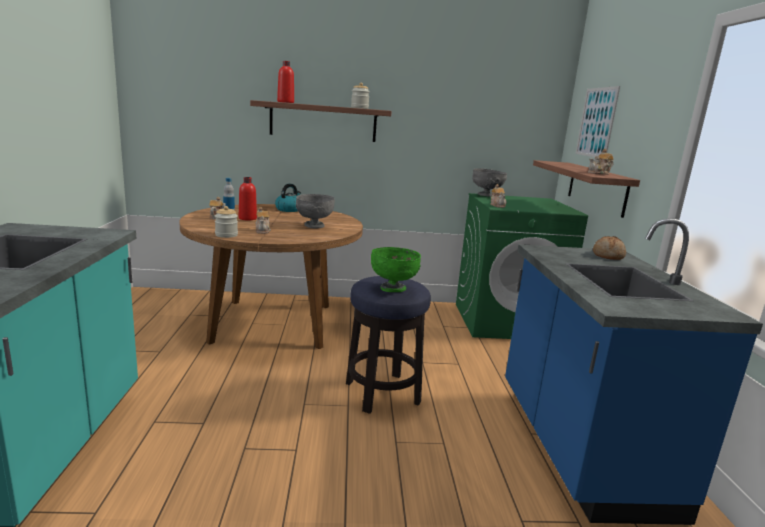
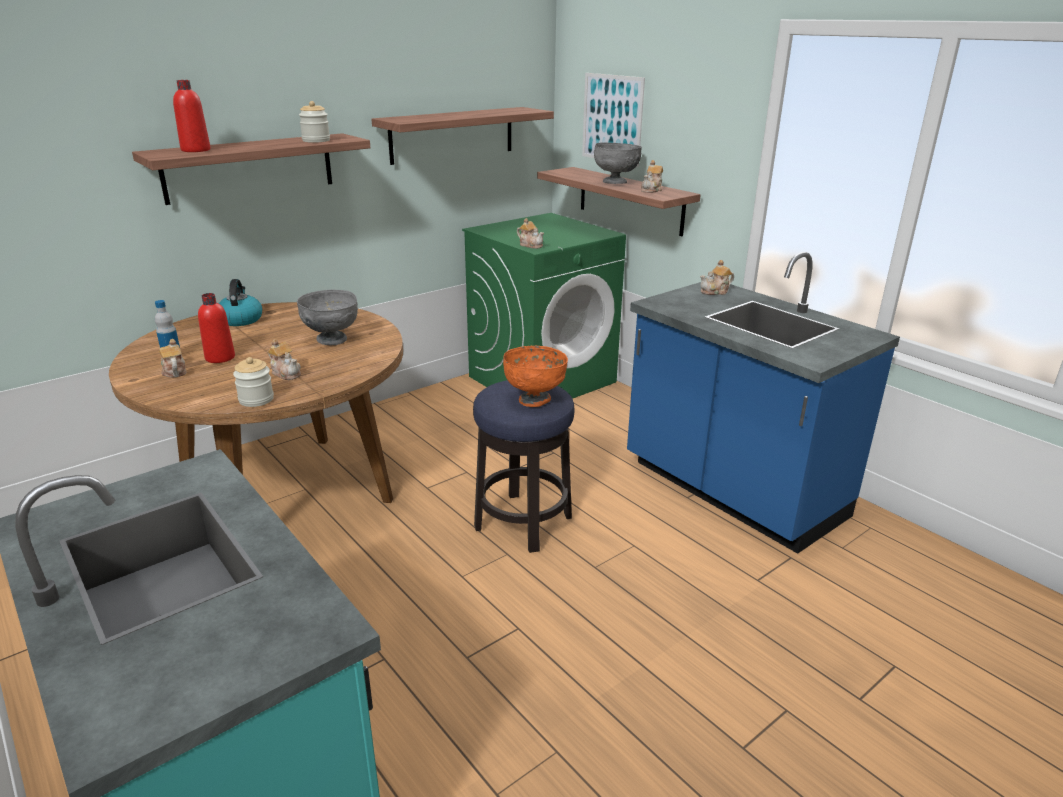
camera: 35 degrees left, 10 degrees up
green bowl [371,247,421,292] -> orange bowl [503,346,568,407]
grey bowl [472,168,507,197] -> grey bowl moved to [594,142,642,184]
bread [593,236,626,260] -> teapot [700,260,734,295]
none -> shelf [371,107,554,165]

